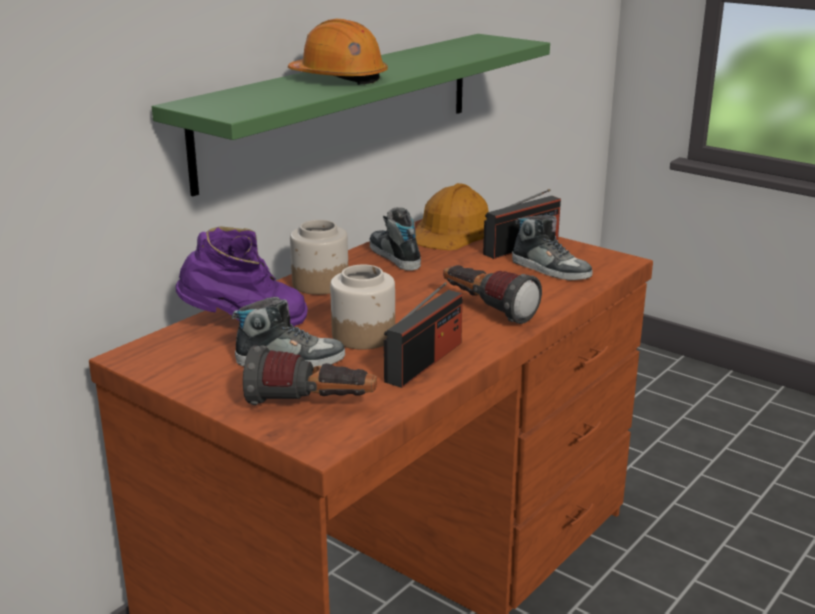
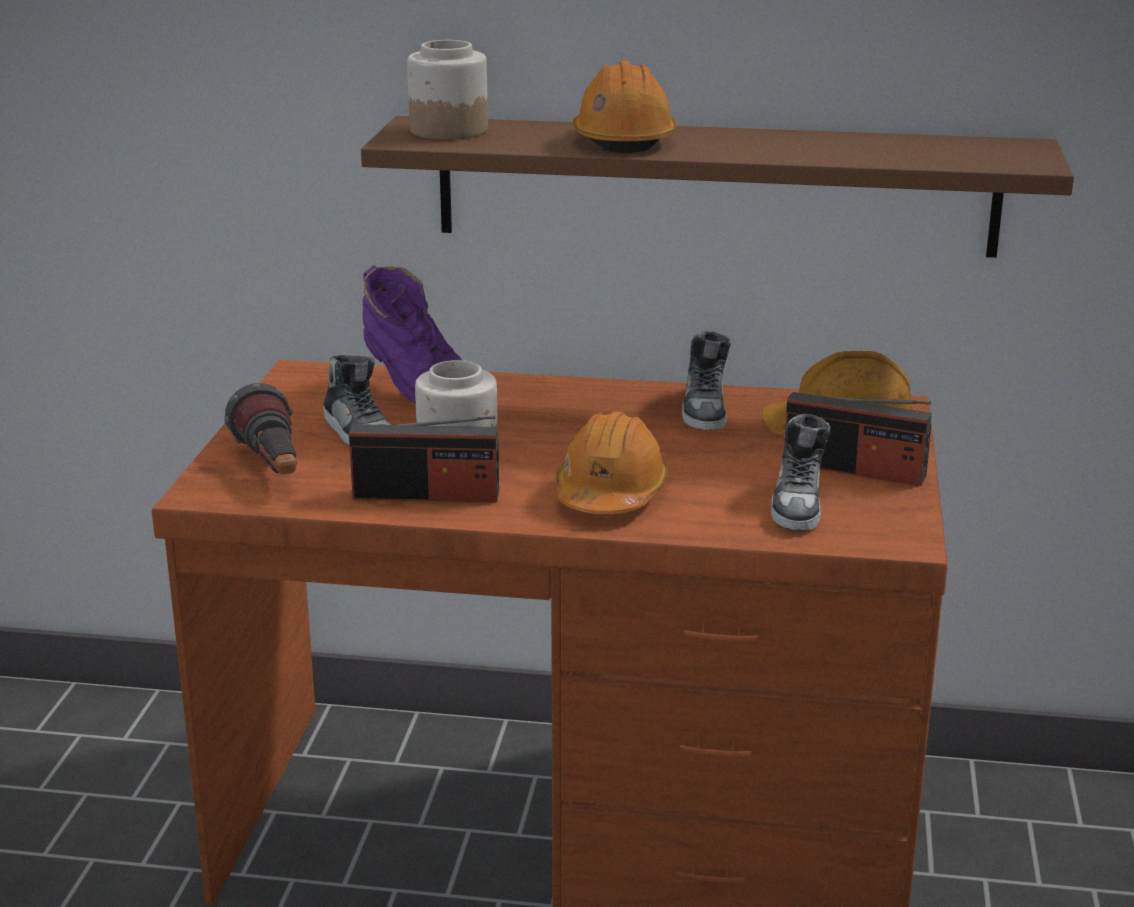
camera: 60 degrees right, 0 degrees up
green shelf [152,34,550,196] -> brown shelf [361,116,1074,258]
jar [290,220,348,295] -> jar moved to [407,40,488,140]
shoe [370,208,421,271] -> shoe turned 150 degrees clockwise [682,331,731,430]
flashlight [443,265,542,324] -> orange hard hat [556,411,668,514]

